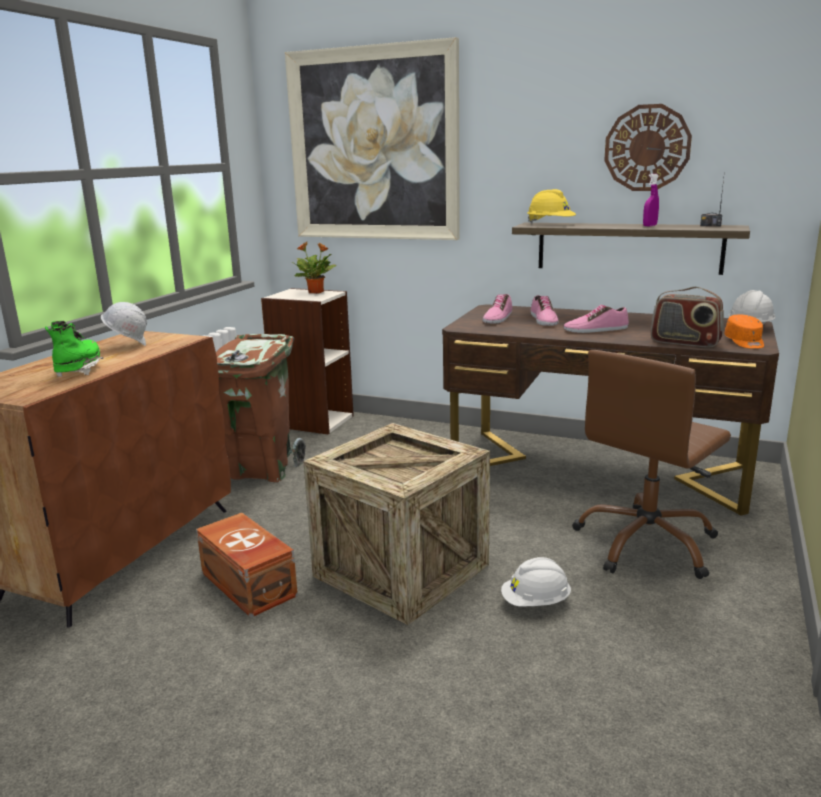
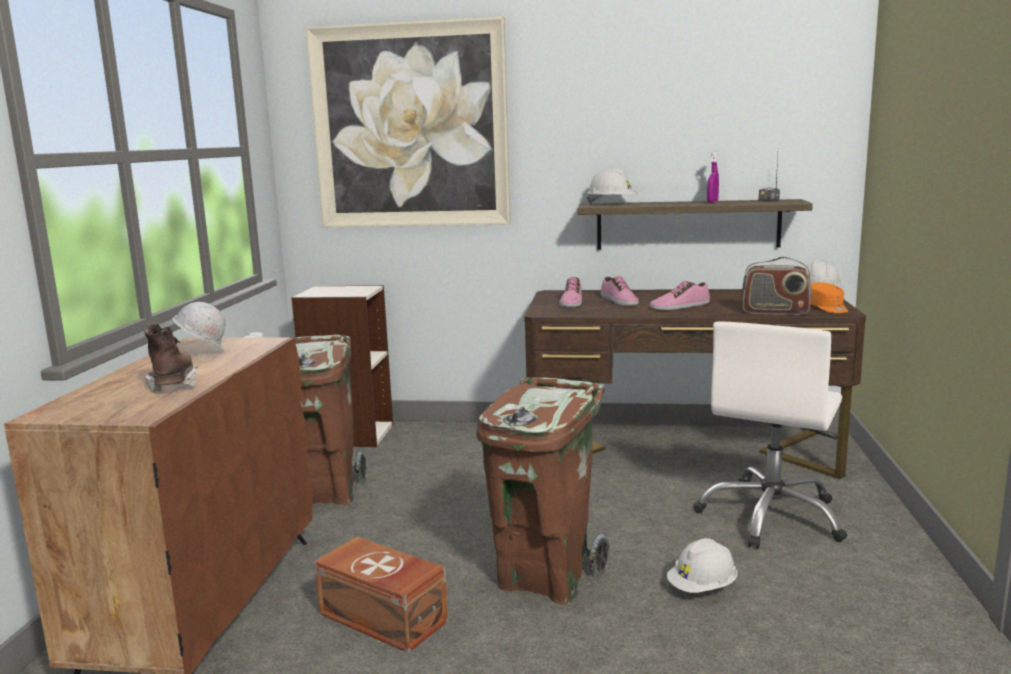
camera: 15 degrees left, 5 degrees down
green boot [45,321,103,377] -> brown boot [144,324,198,392]
potted plant [292,242,336,294] -> none
crate [303,423,490,625] -> brown trash can [477,377,610,605]
yellow hard hat [527,189,576,223] -> white hard hat [587,169,638,204]
brown office chair [572,350,731,579] -> white office chair [694,321,847,549]
wall clock [604,104,692,191] -> none

